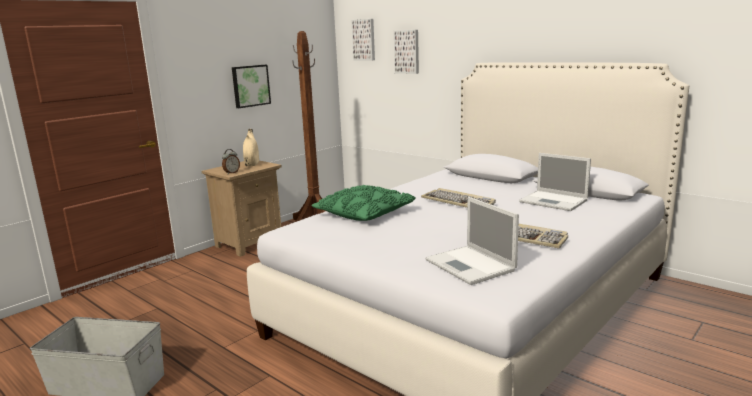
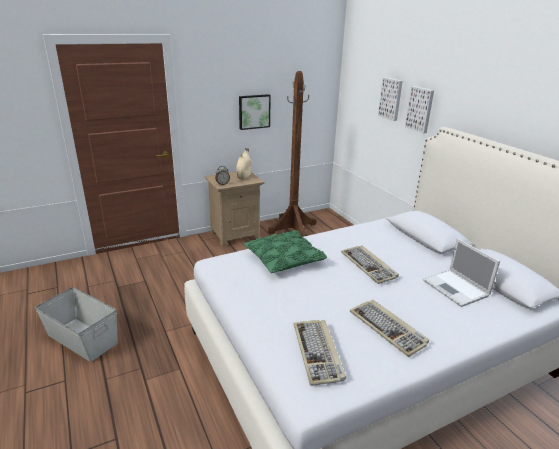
camera: 20 degrees right, 10 degrees up
picture [351,19,375,61] -> picture moved to [405,86,434,133]
laptop [425,197,519,285] -> keyboard [294,320,346,386]

